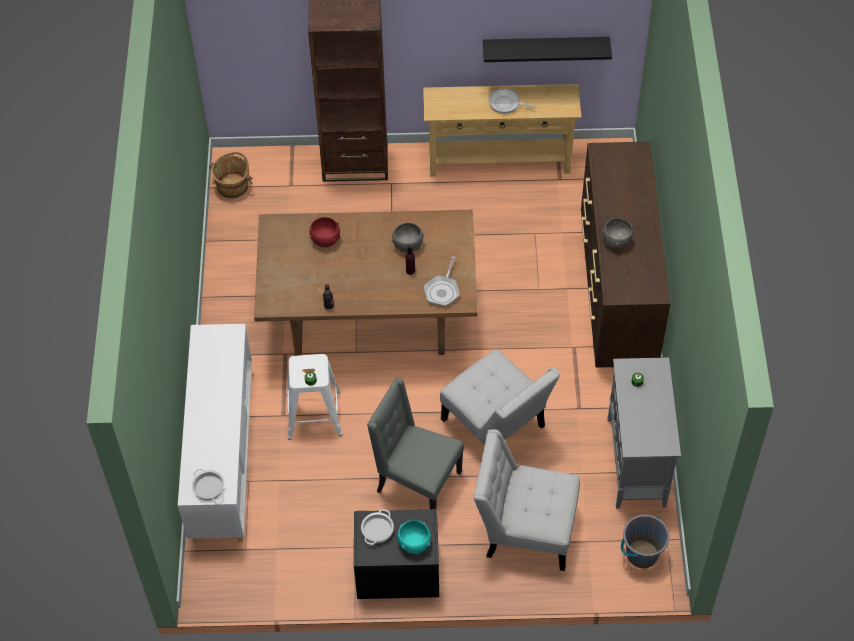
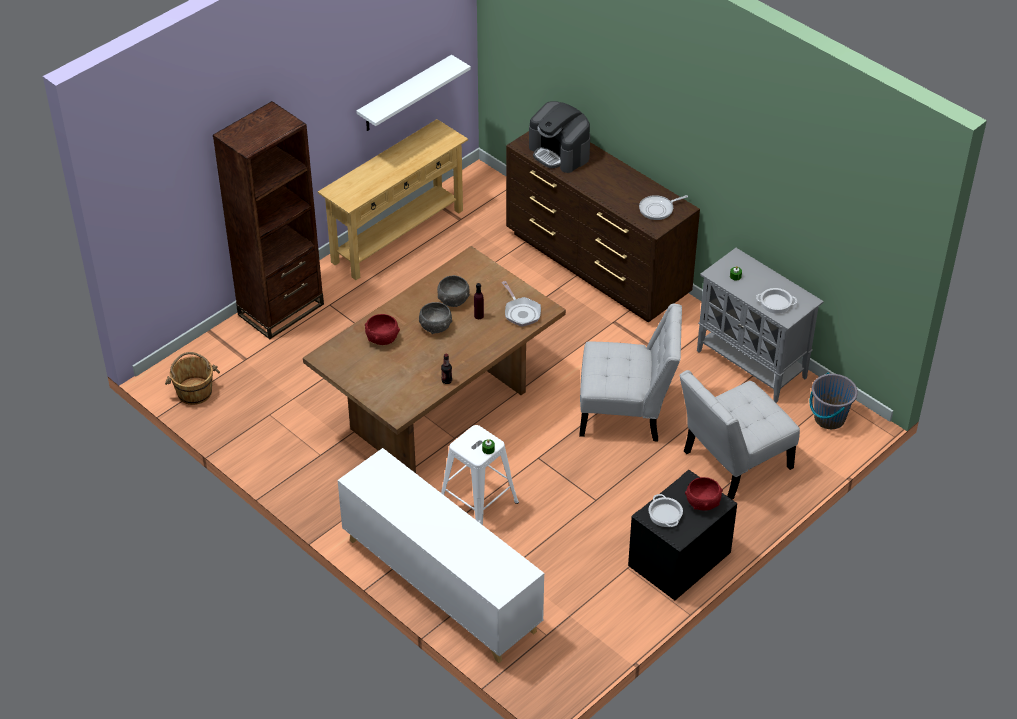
camera: 45 degrees left, 10 degrees down
cooking pot [192,469,224,501] -> cooking pot moved to [756,288,797,314]
grey chair [367,378,464,509] -> none
turquoise bowl [397,520,431,555] -> red bowl [685,477,723,511]
black shelf [483,37,612,62] -> white shelf [356,55,471,131]
frying pan [489,88,536,114] -> frying pan moved to [639,195,688,220]
grey bowl [601,218,635,248] -> grey bowl moved to [419,302,452,334]
none -> coffee machine [529,101,590,173]

